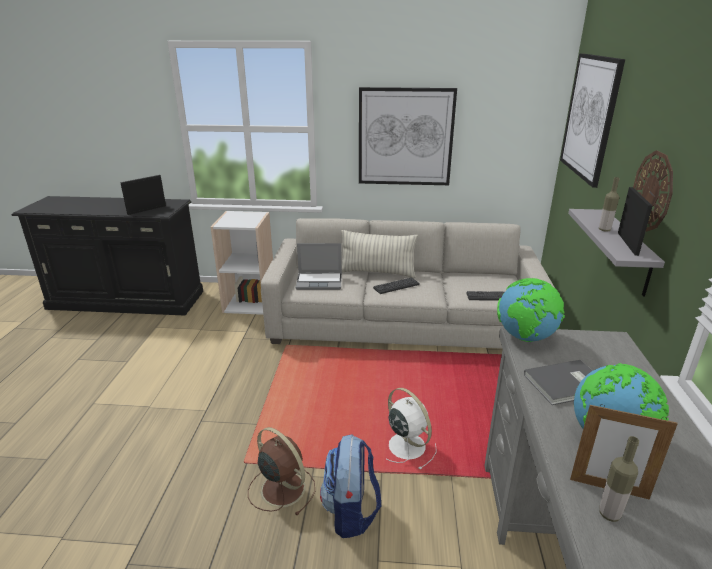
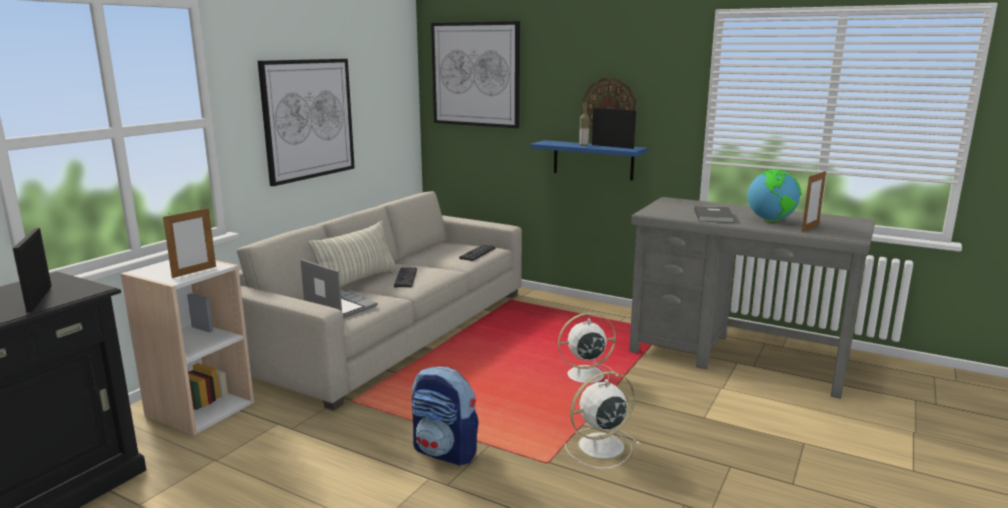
camera: 65 degrees left, 10 degrees down
brown fan [248,427,315,516] -> white fan [565,371,641,469]
laptop [296,243,342,290] -> laptop turned 75 degrees counterclockwise [300,259,378,318]
backpack [320,434,381,538] -> backpack moved to [412,367,479,466]
globe [497,278,565,342] -> none
grey shelf [568,209,665,297] -> blue shelf [530,140,647,180]
bottle [599,436,639,522] -> none
none -> picture frame [163,207,216,278]

